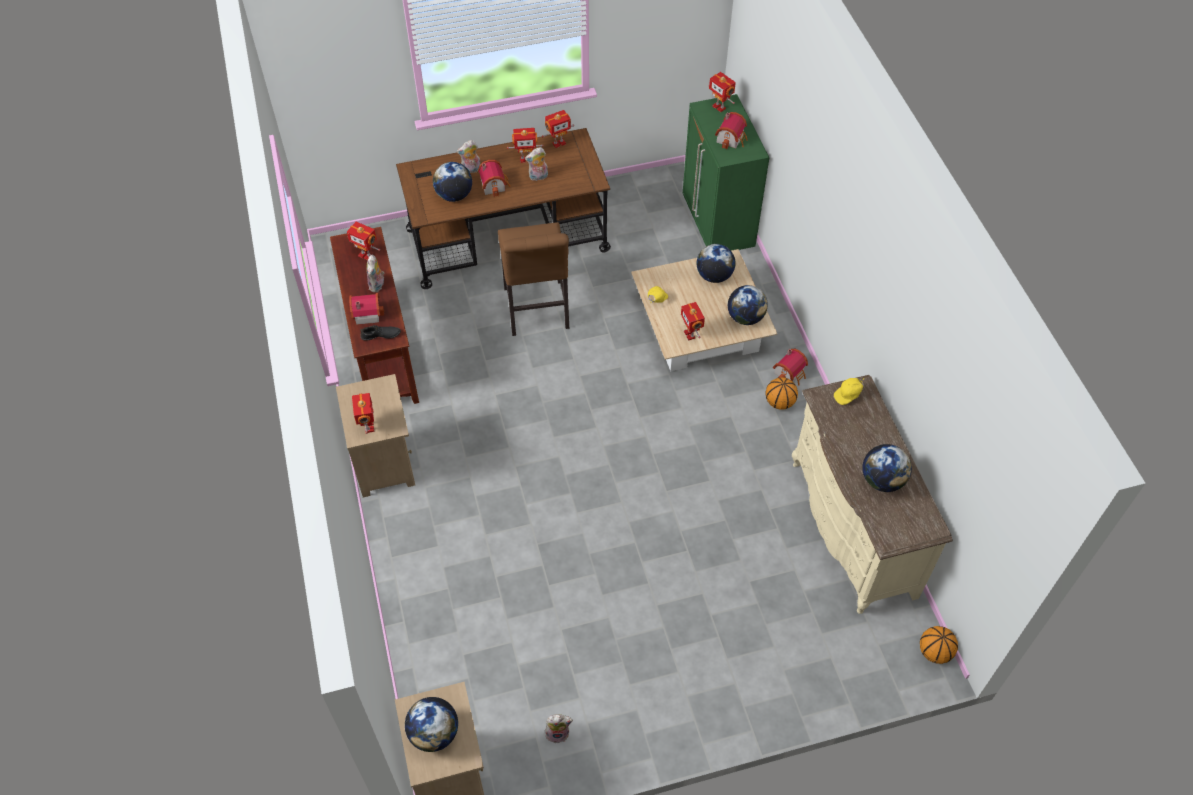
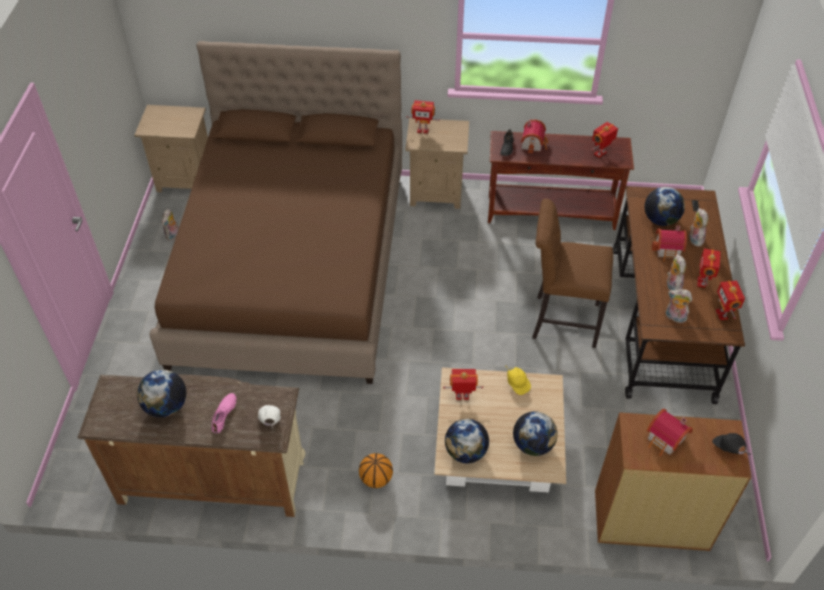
camera: 110 degrees right, 5 degrees down
plush toy [366,255,384,292] -> plush toy moved to [666,289,692,323]
globe [405,697,458,752] -> none
green cabinet [683,94,770,251] -> brown cabinet [595,412,752,551]
toy robot [708,72,736,112] -> black cap [712,433,751,455]
toy house [773,349,808,385] -> none
yellow cap [834,377,865,405] -> white cap [258,405,281,429]
basketball [920,626,958,664] -> none
none -> brown bed [149,41,402,384]
none -> pink shoe [211,393,237,433]

